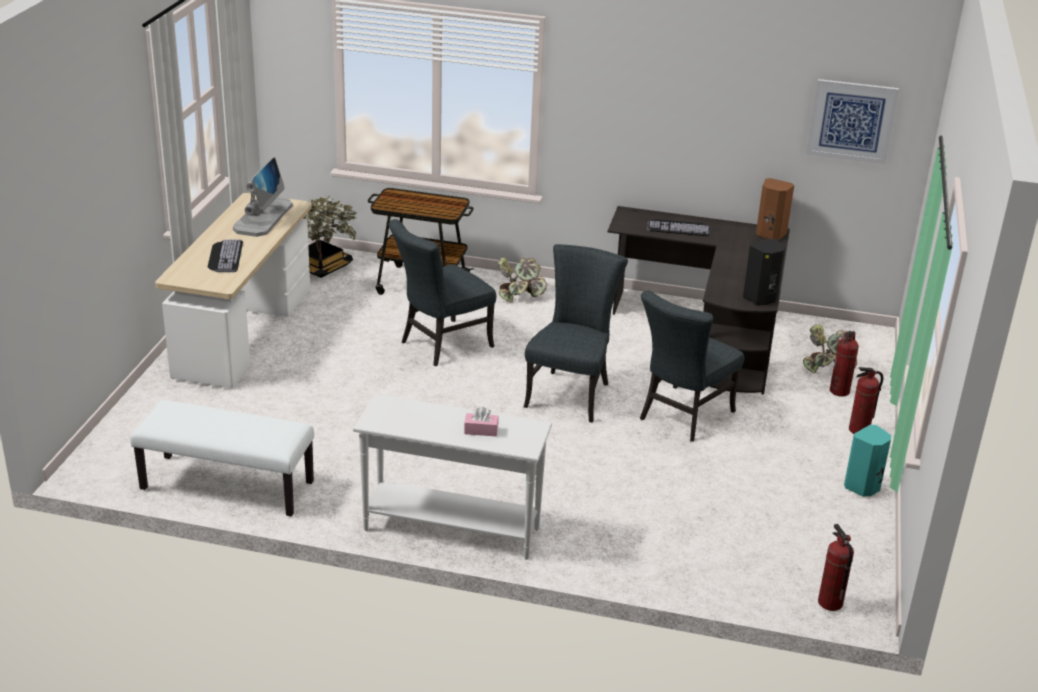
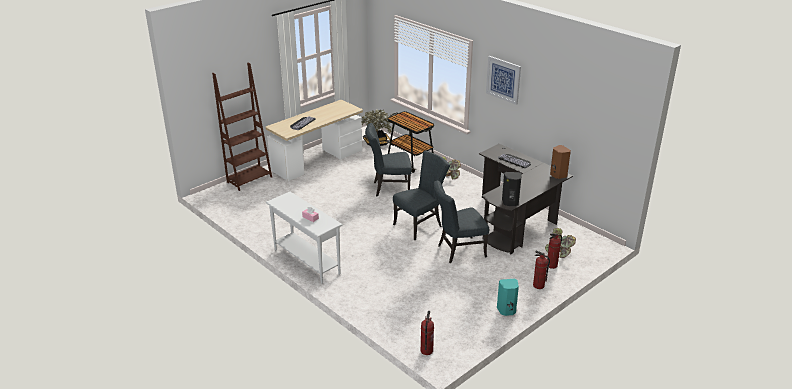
camera: 35 degrees right, 0 degrees up
white bench [130,400,314,516] -> none
monitor [233,157,293,237] -> none
picture [806,79,899,164] -> picture moved to [486,56,521,105]
none -> brown bookcase [212,63,272,191]

